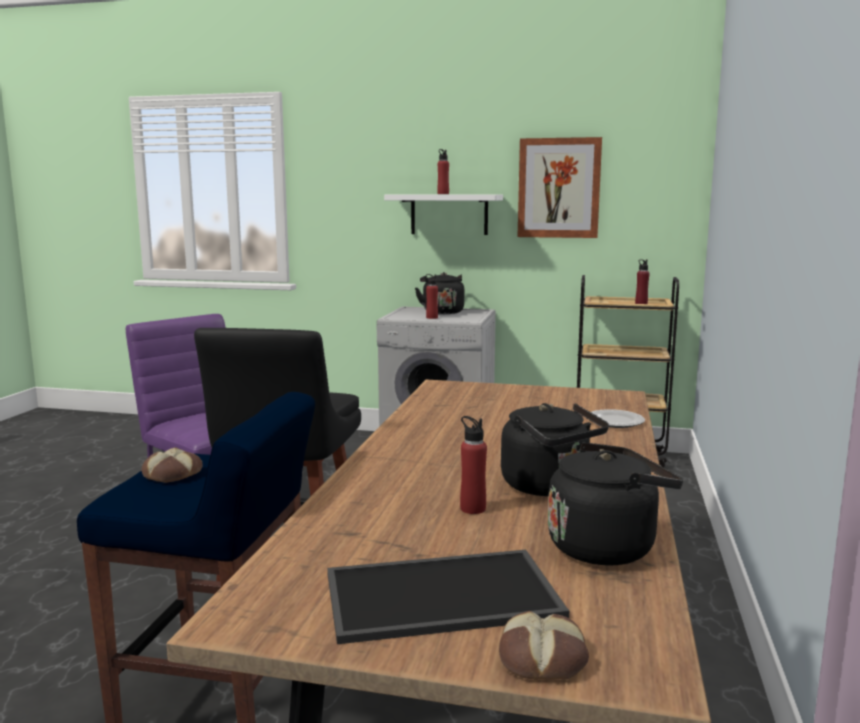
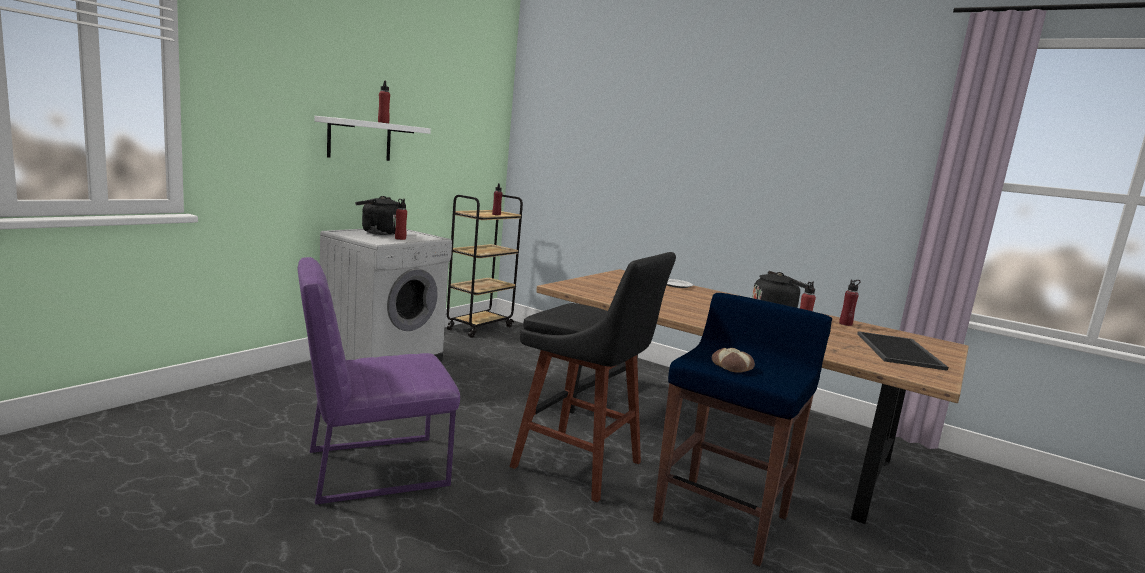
camera: 70 degrees left, 0 degrees up
bread [499,611,589,680] -> none
picture [518,137,602,238] -> none
black kettle [548,442,683,566] -> red bottle [839,280,861,326]

